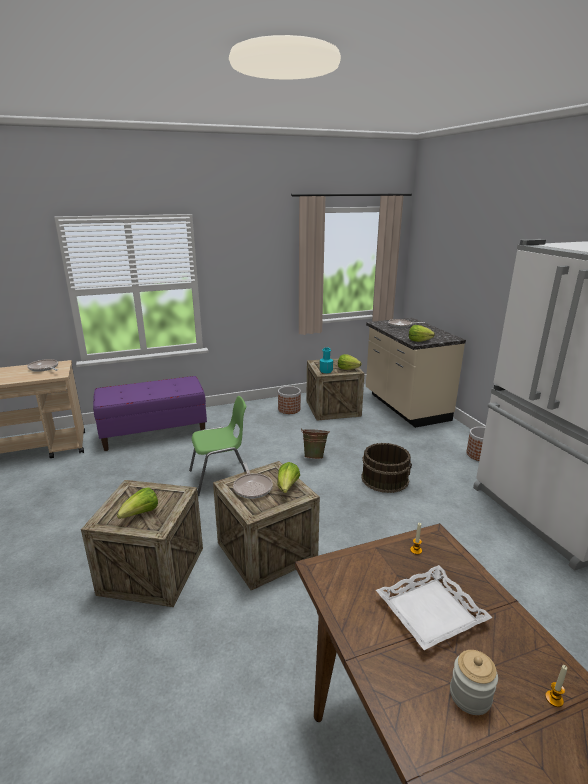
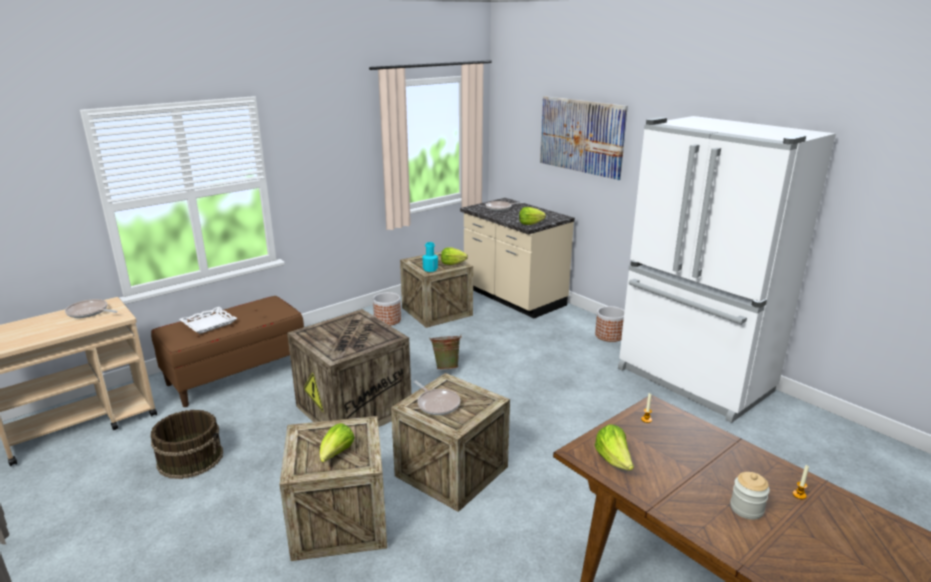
camera: 20 degrees left, 0 degrees up
purple bench [93,376,207,451] -> brown bench [151,296,304,407]
green chair [189,396,246,496] -> crate [287,309,411,427]
lettuce [277,462,300,493] -> lettuce moved to [595,424,634,471]
brown bucket [361,443,412,493] -> brown bucket moved to [151,410,223,479]
white tray [376,565,493,650] -> white tray moved to [179,307,237,334]
none -> picture [540,96,628,180]

